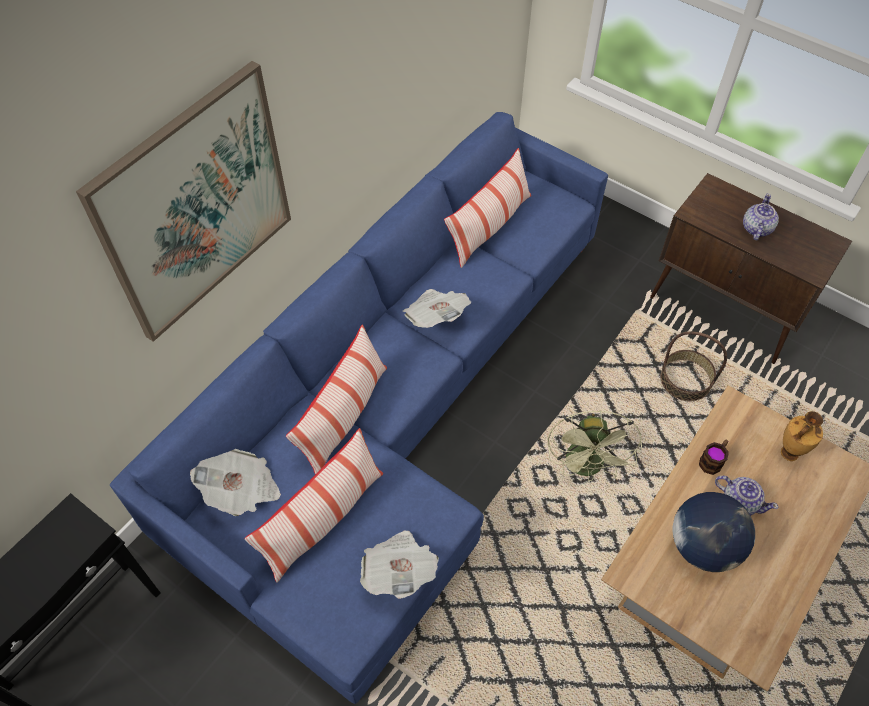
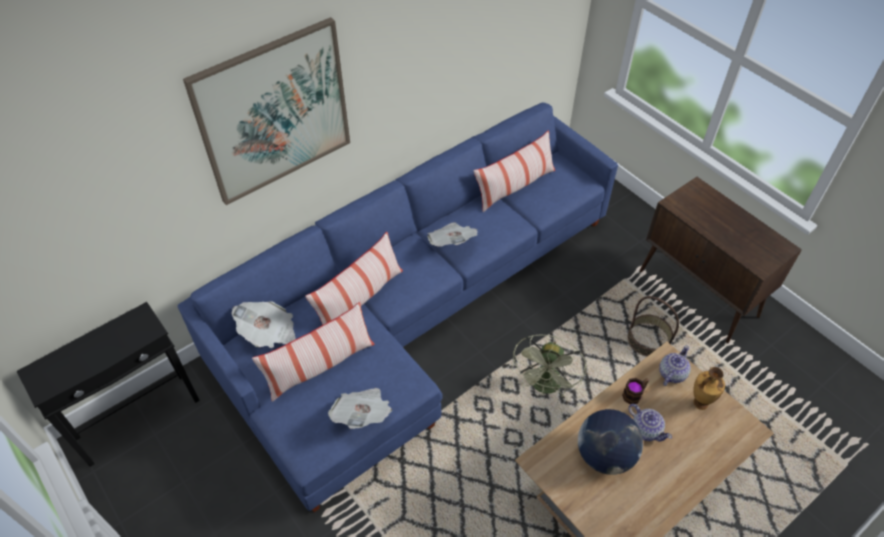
camera: 15 degrees right, 5 degrees down
teapot [743,194,779,240] -> teapot moved to [659,345,691,386]

